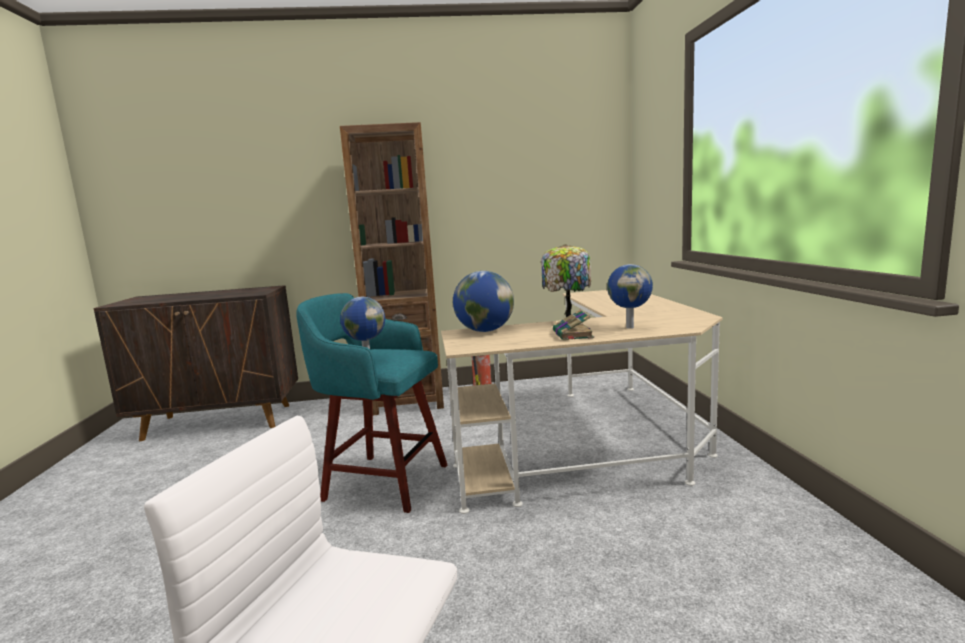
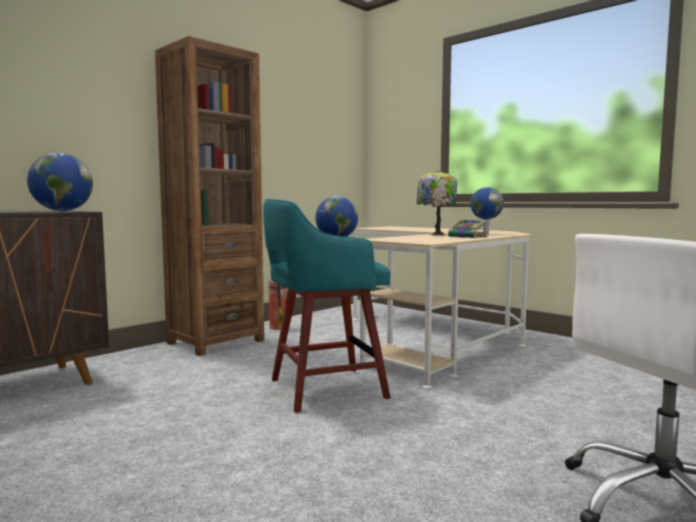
camera: 40 degrees left, 5 degrees down
globe [453,271,514,332] -> globe moved to [27,153,93,211]

